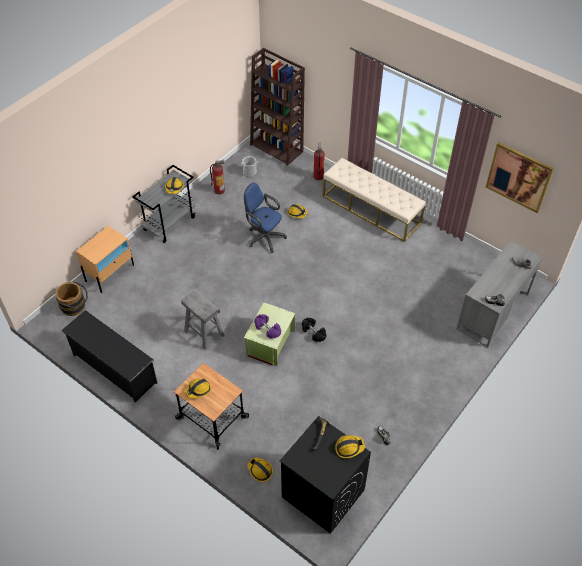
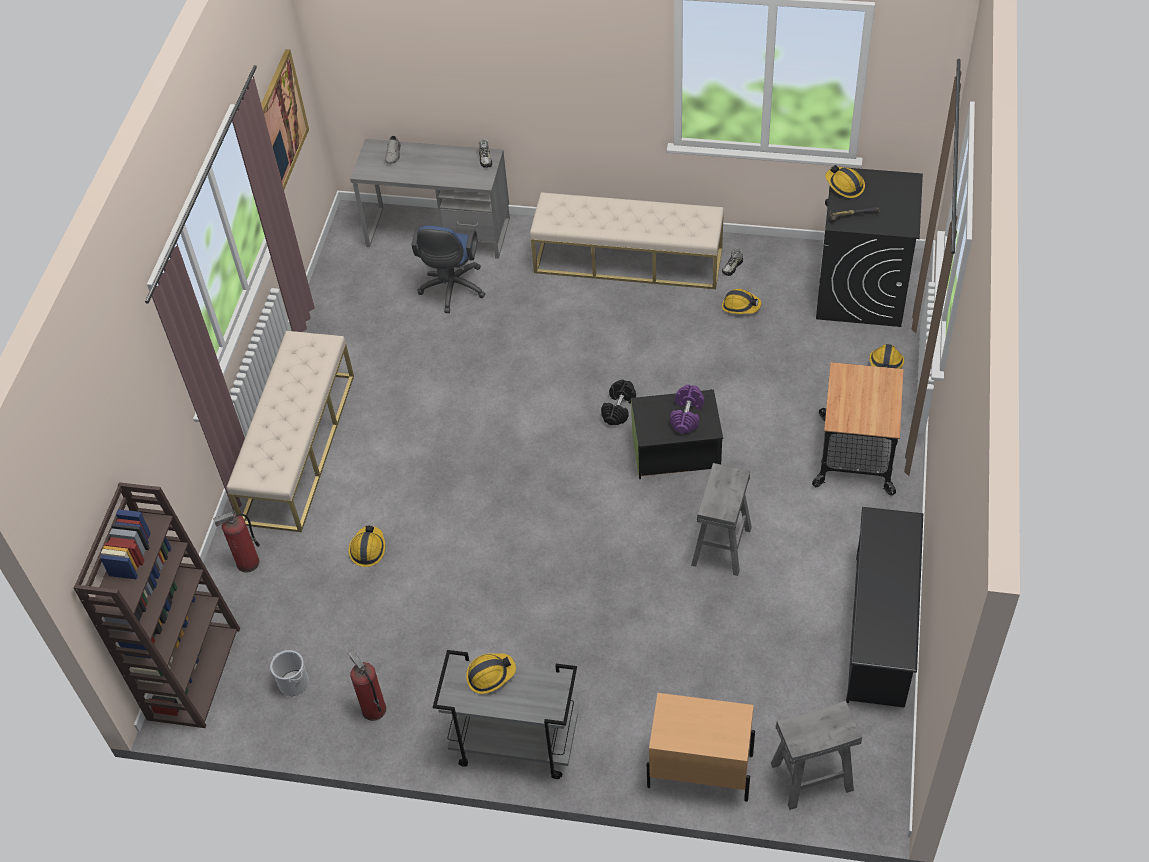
camera: 115 degrees left, 0 degrees up
brown bucket [55,282,88,316] -> grey stool [771,701,862,810]
hard hat [185,378,212,399] -> hard hat moved to [722,289,762,314]
blue office chair [244,183,287,253] -> blue office chair moved to [412,226,486,313]
green storage box [244,303,296,366] -> black storage box [631,389,723,479]
none -> beige bench [530,192,724,289]

